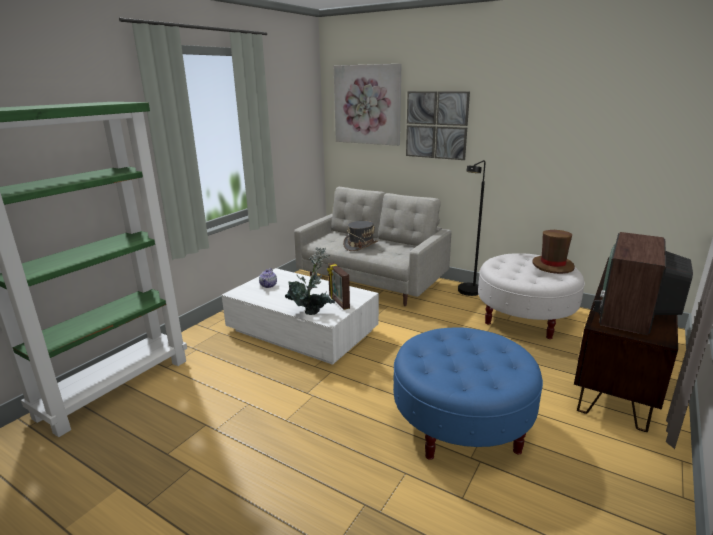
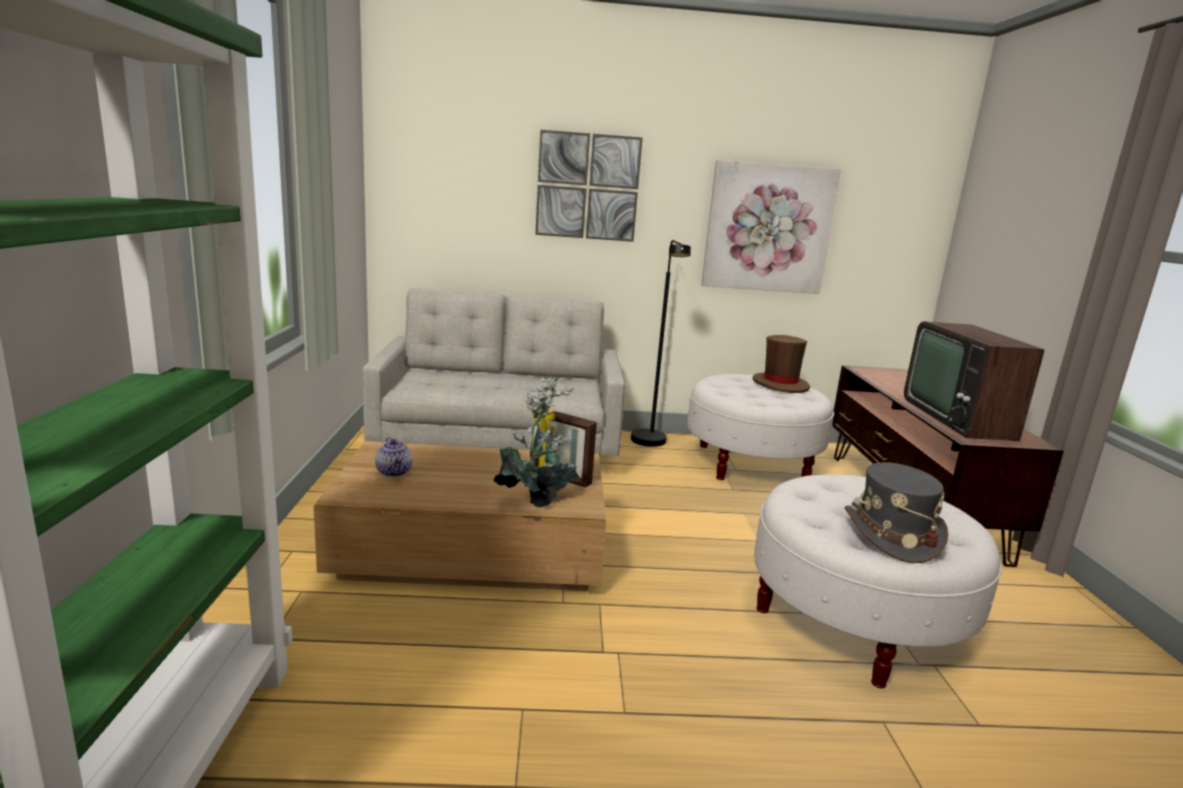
camera: 35 degrees left, 5 degrees down
white coffee table [222,268,379,365] -> brown coffee table [314,441,606,591]
picture [334,64,401,146] -> picture moved to [701,160,841,294]
grey hat [343,221,378,251] -> grey hat moved to [845,462,948,563]
blue ottoman [393,327,543,460] -> white ottoman [754,475,1002,688]

